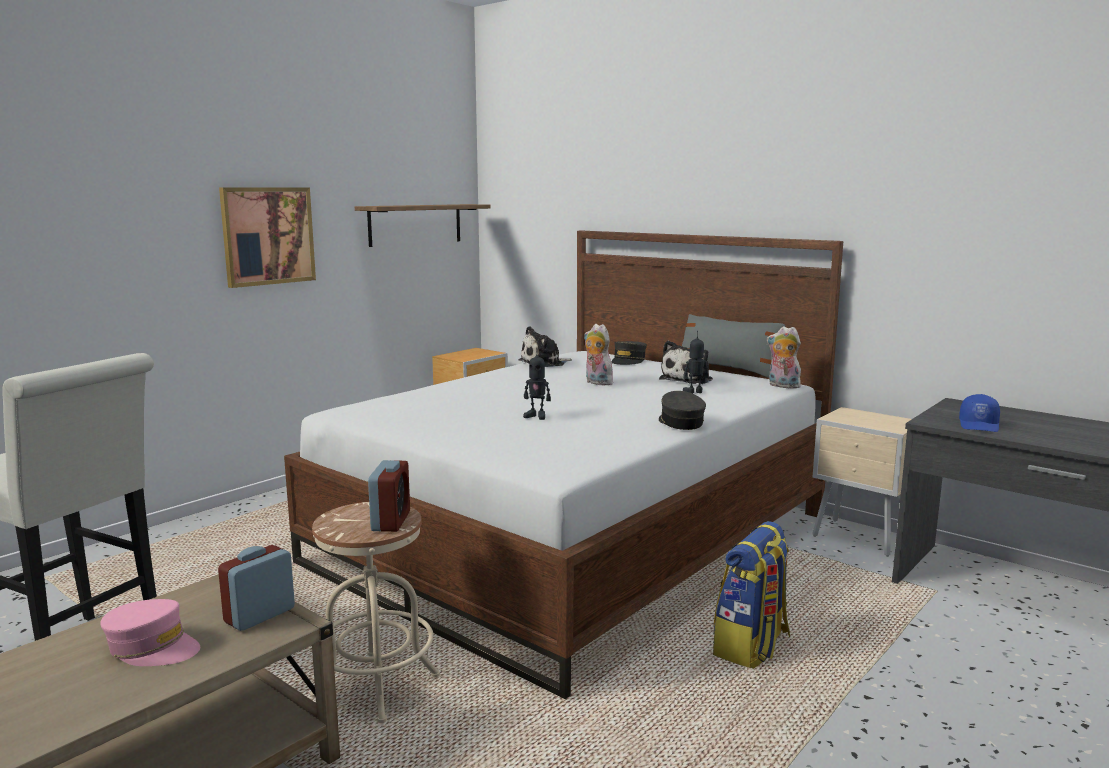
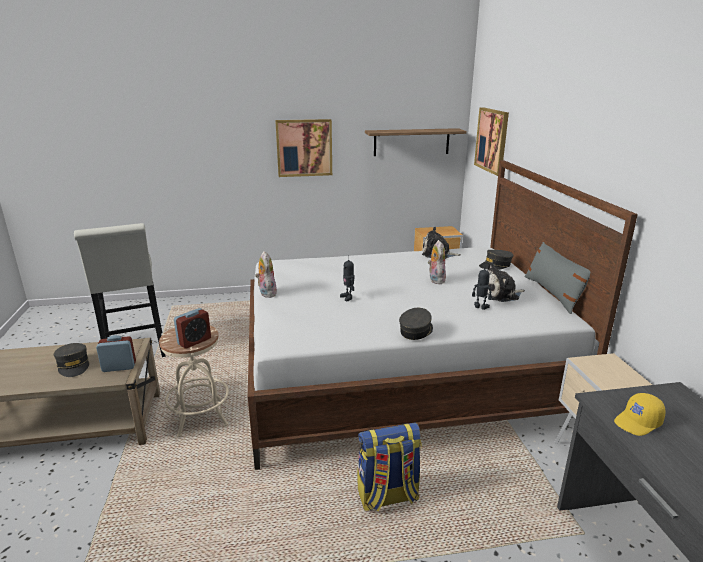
camera: 40 degrees right, 10 degrees up
pink cap [101,599,200,666] -> grey cap [54,343,89,377]
plush toy [767,327,803,389] -> plush toy moved to [255,251,277,298]
blue cap [959,394,1000,432] -> yellow cap [614,393,666,436]
none -> picture [474,107,509,176]

